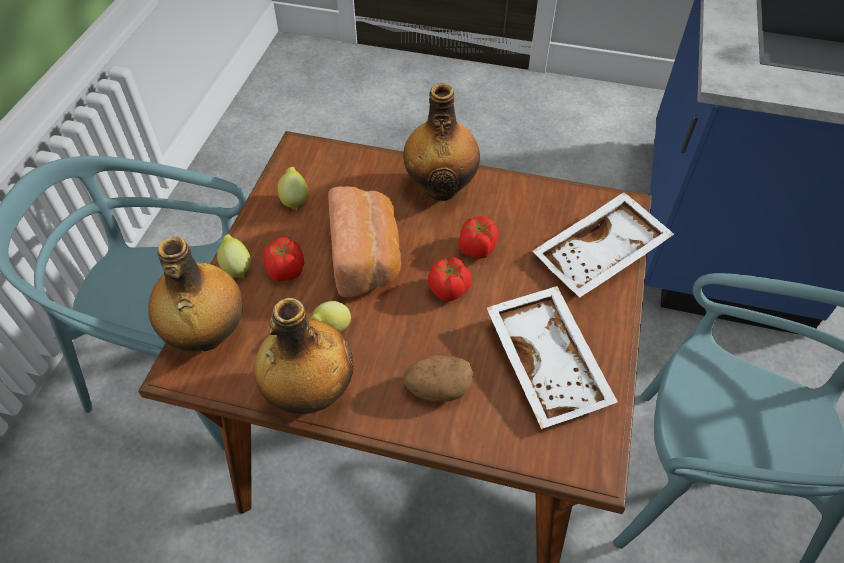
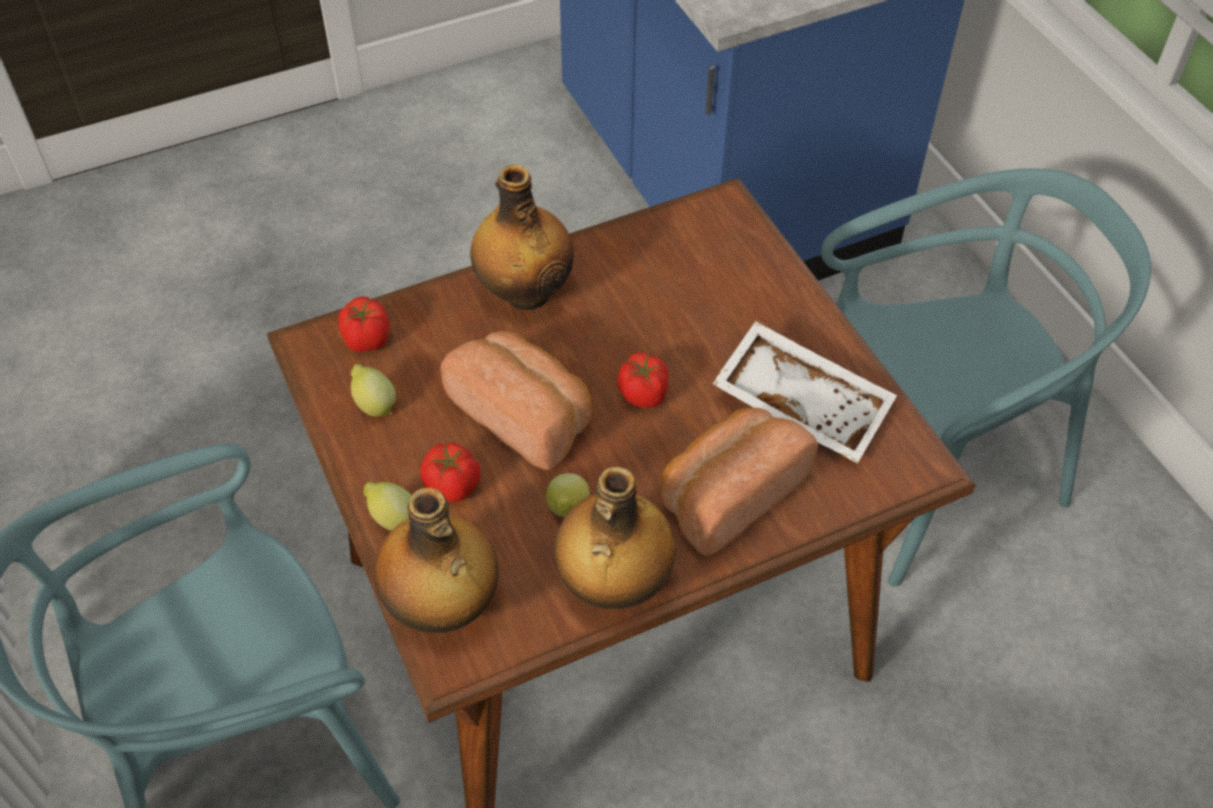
camera: 40 degrees left, 0 degrees up
potato [403,355,473,402] -> bread [660,408,818,556]
tomato [459,216,498,258] -> tomato moved to [338,297,390,352]
white tray [532,192,674,297] -> none

